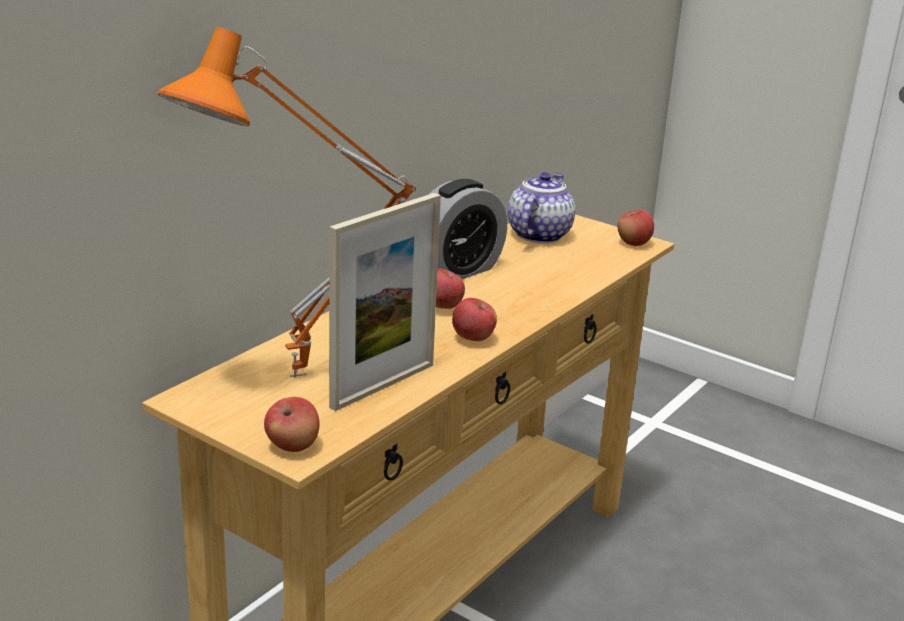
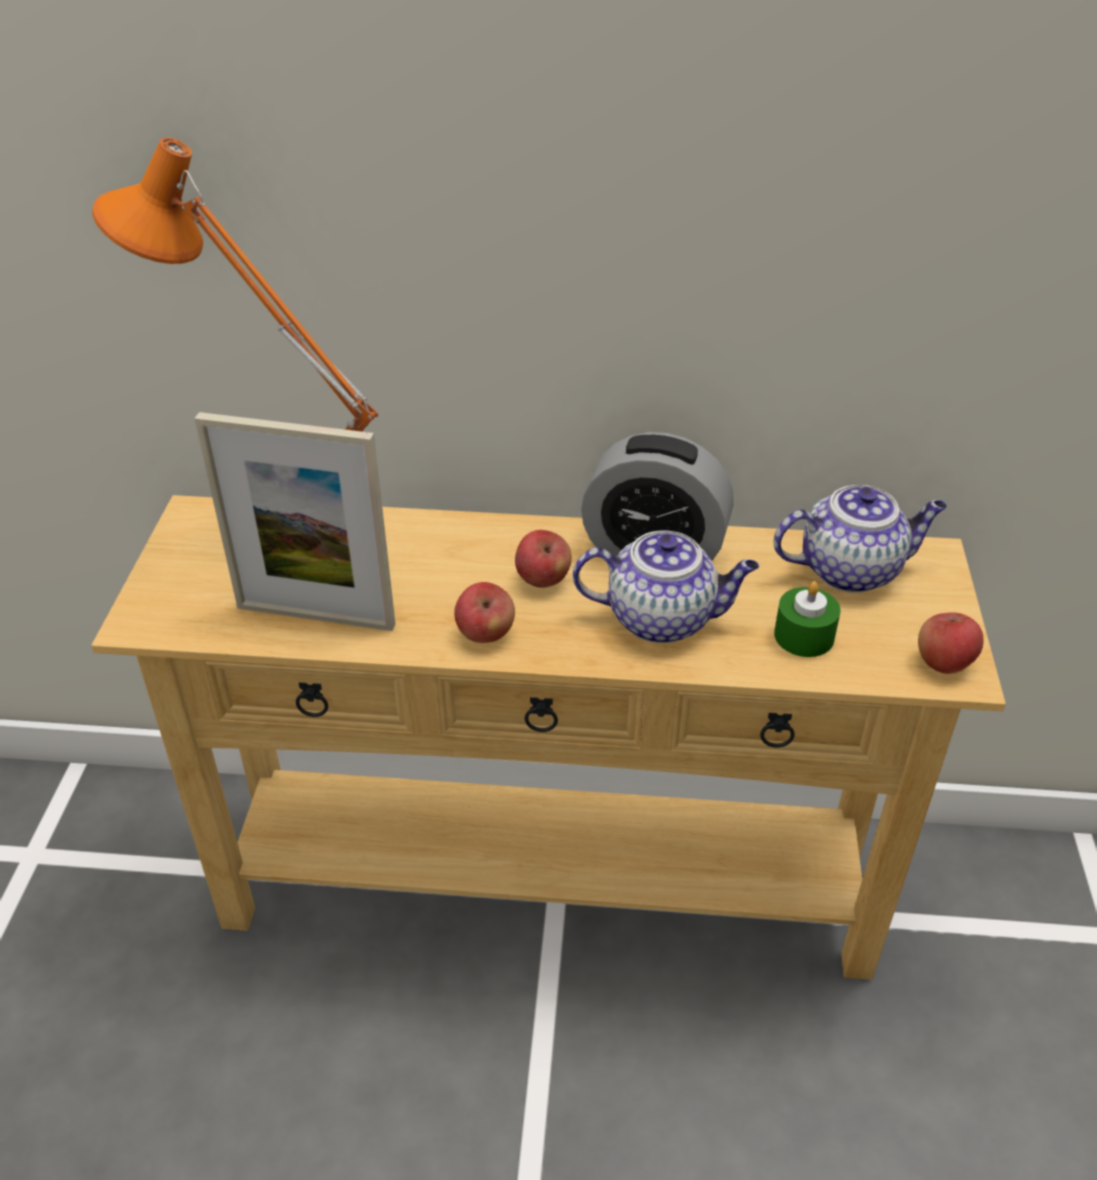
camera: 60 degrees right, 15 degrees up
apple [264,397,319,452] -> none
none -> teapot [573,530,759,643]
none -> green candle [774,581,841,657]

